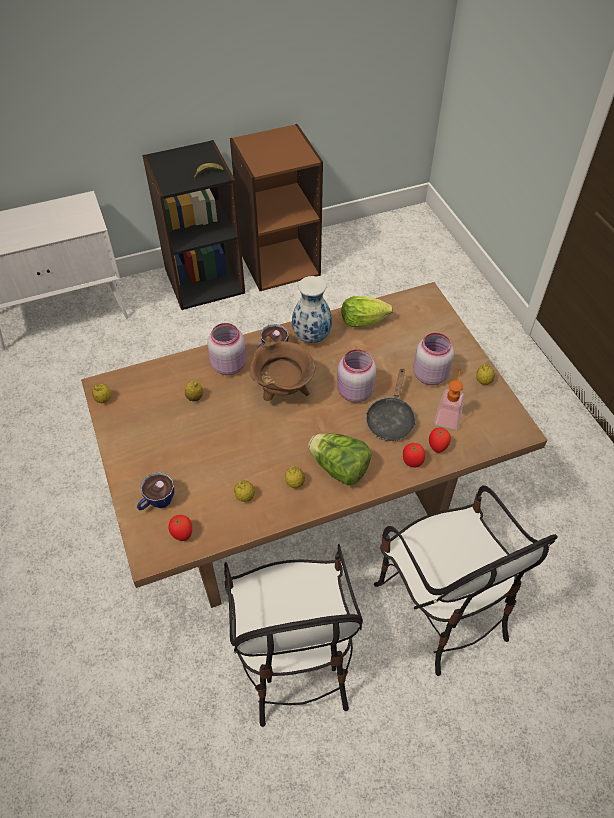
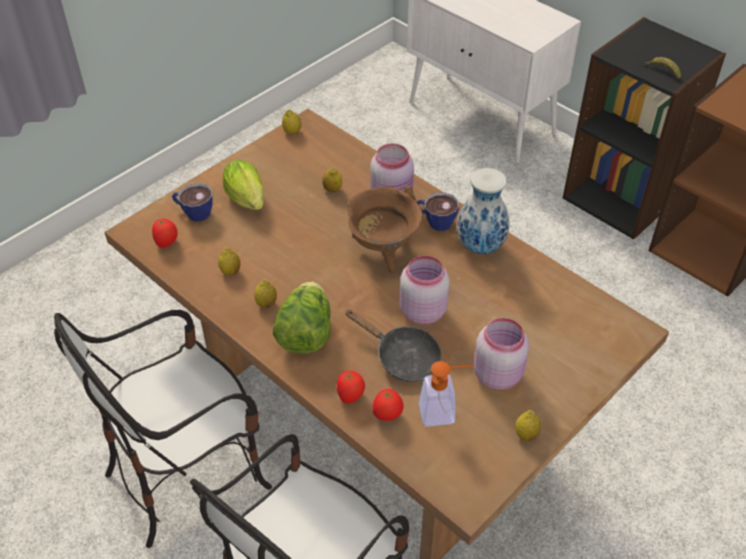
camera: 65 degrees right, 5 degrees down
lettuce [342,296,393,327] -> lettuce moved to [222,160,264,210]
black frying pan [366,368,416,441] -> black frying pan turned 135 degrees counterclockwise [345,309,442,382]

